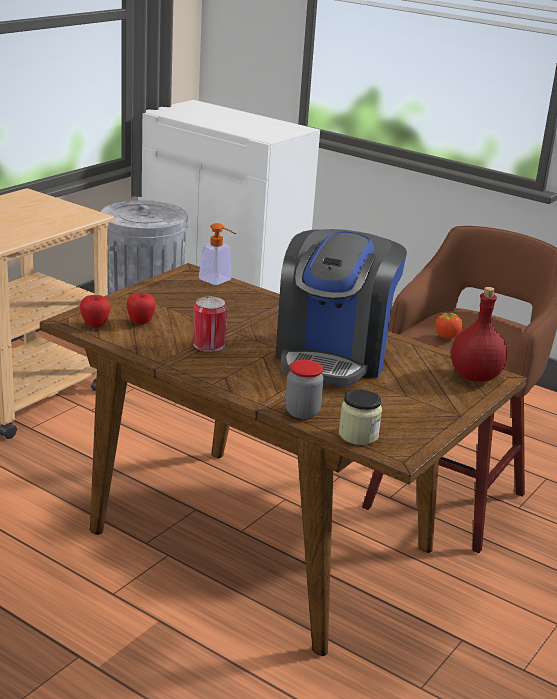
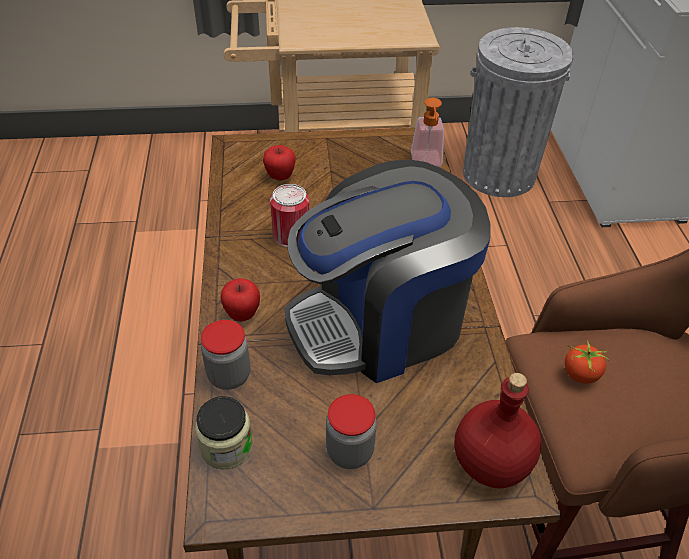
camera: 50 degrees right, 20 degrees up
apple [80,295,111,328] -> apple moved to [221,278,260,322]
none -> jar [326,394,376,469]

